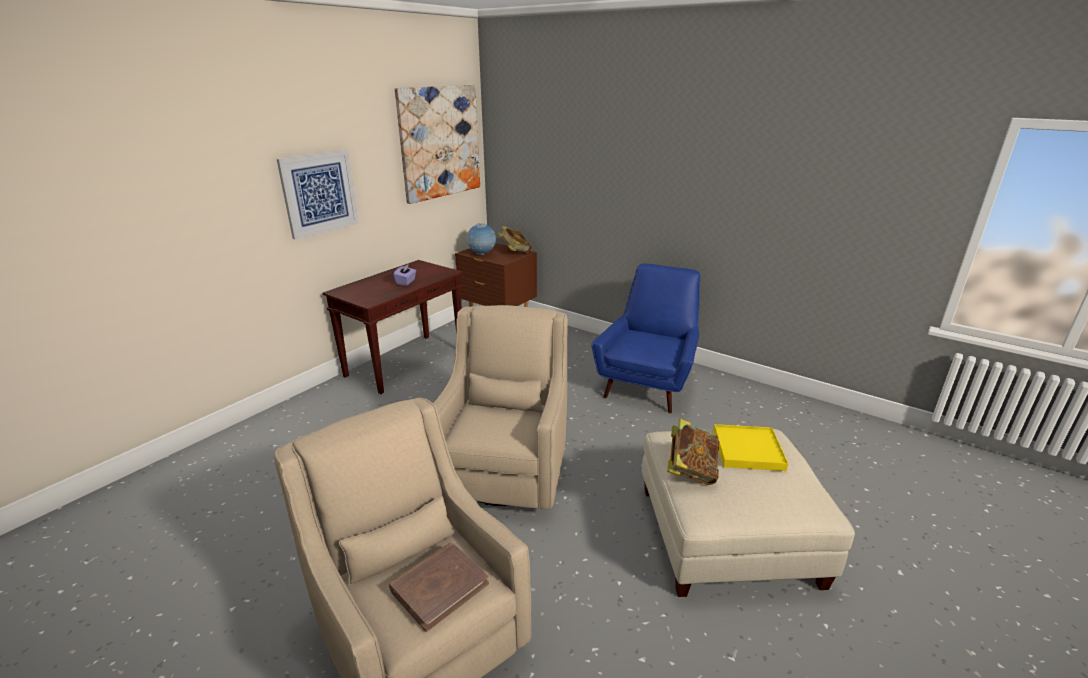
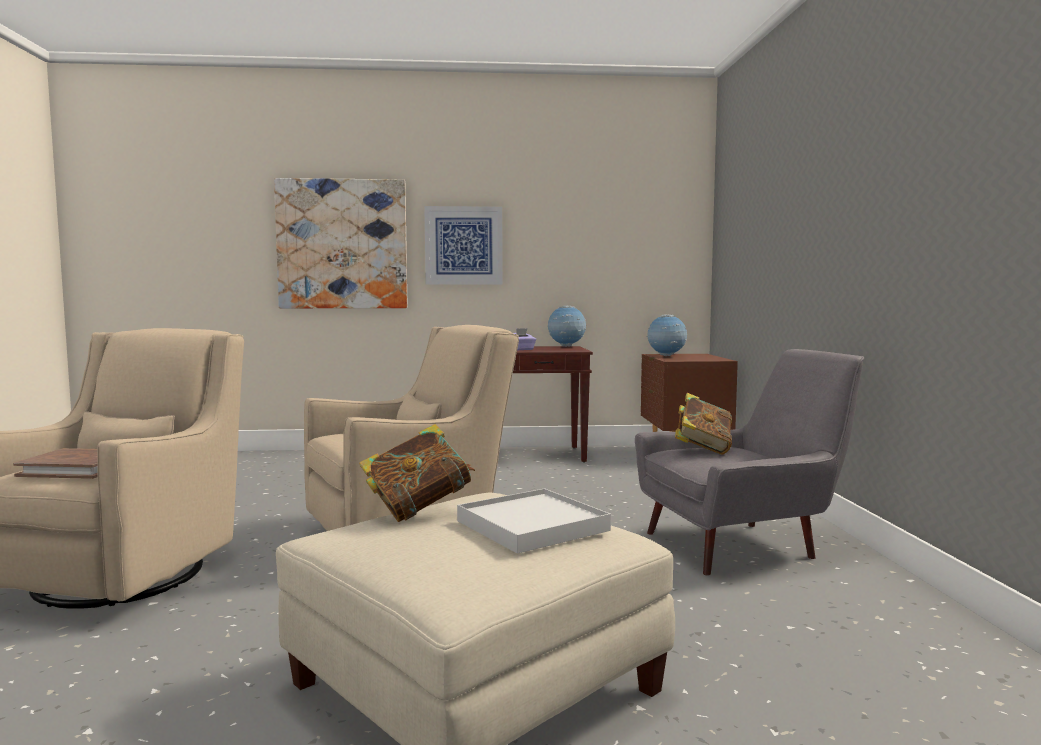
camera: 50 degrees right, 20 degrees down
picture [395,85,480,204] -> picture moved to [274,178,408,308]
book [498,226,532,253] -> book moved to [675,393,732,455]
blue armchair [591,263,701,413] -> grey armchair [635,349,865,575]
yellow tray [713,424,788,471] -> white tray [457,488,611,554]
none -> globe [548,306,586,347]

